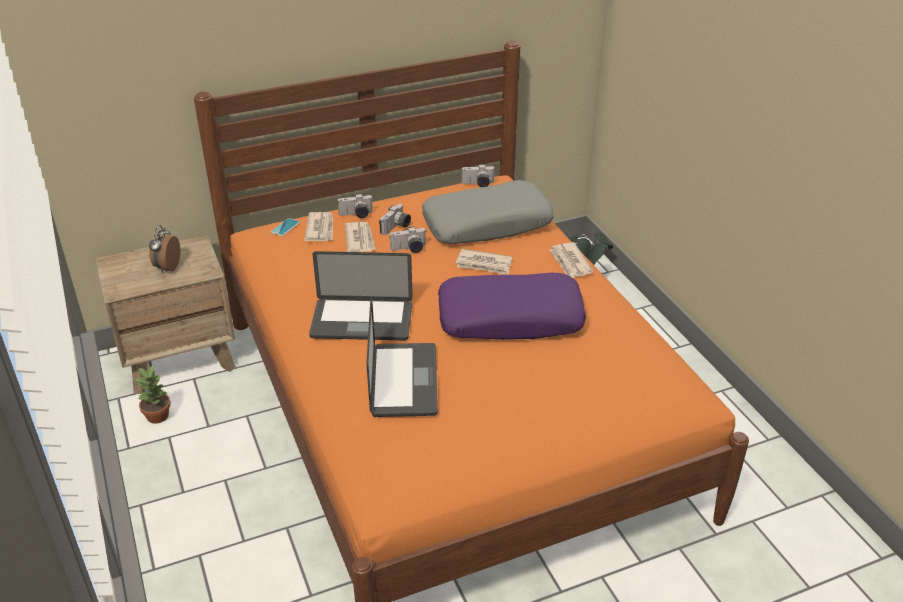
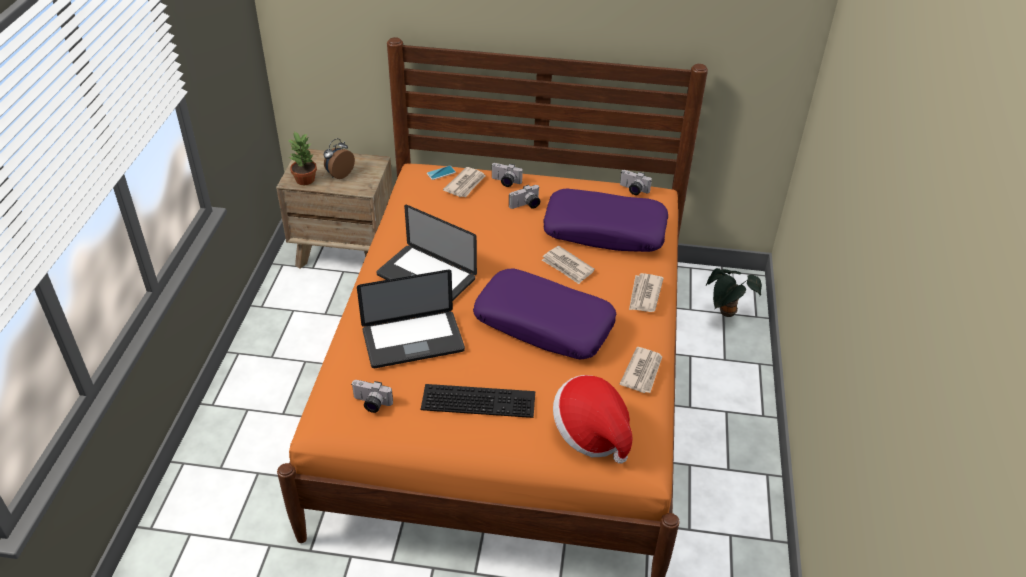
camera: 30 degrees right, 5 degrees up
potted plant [133,366,171,424] -> potted plant moved to [287,131,317,185]
newspaper [345,222,376,252] -> newspaper moved to [620,347,662,393]
laptop [366,296,438,417] -> laptop turned 45 degrees clockwise [357,270,465,368]
camera [390,227,426,253] -> camera moved to [352,380,393,413]
grey pillow [422,180,554,244] -> purple pillow [543,189,668,252]
none -> keyboard [421,384,535,418]
none -> hat [553,375,632,464]

